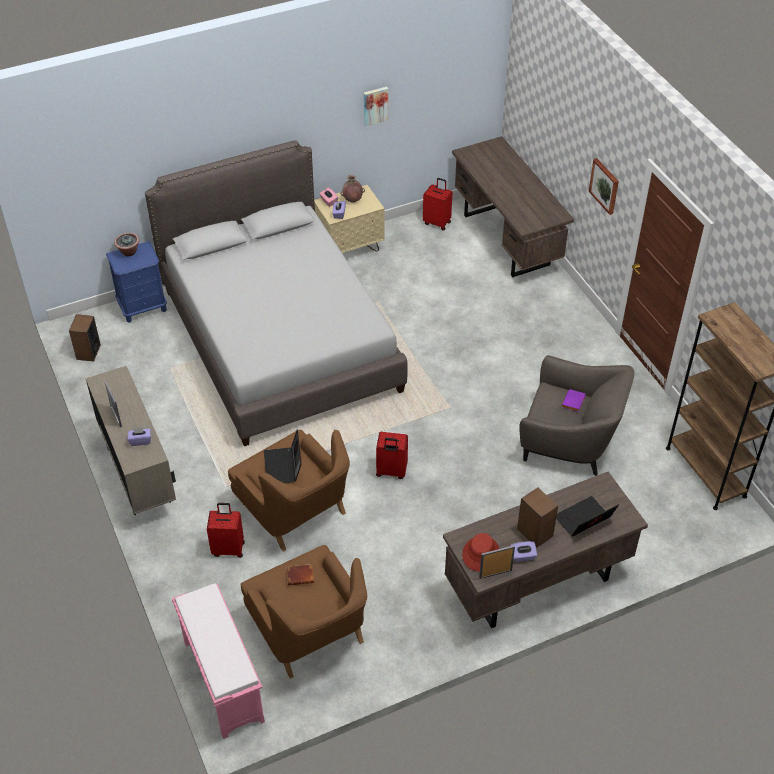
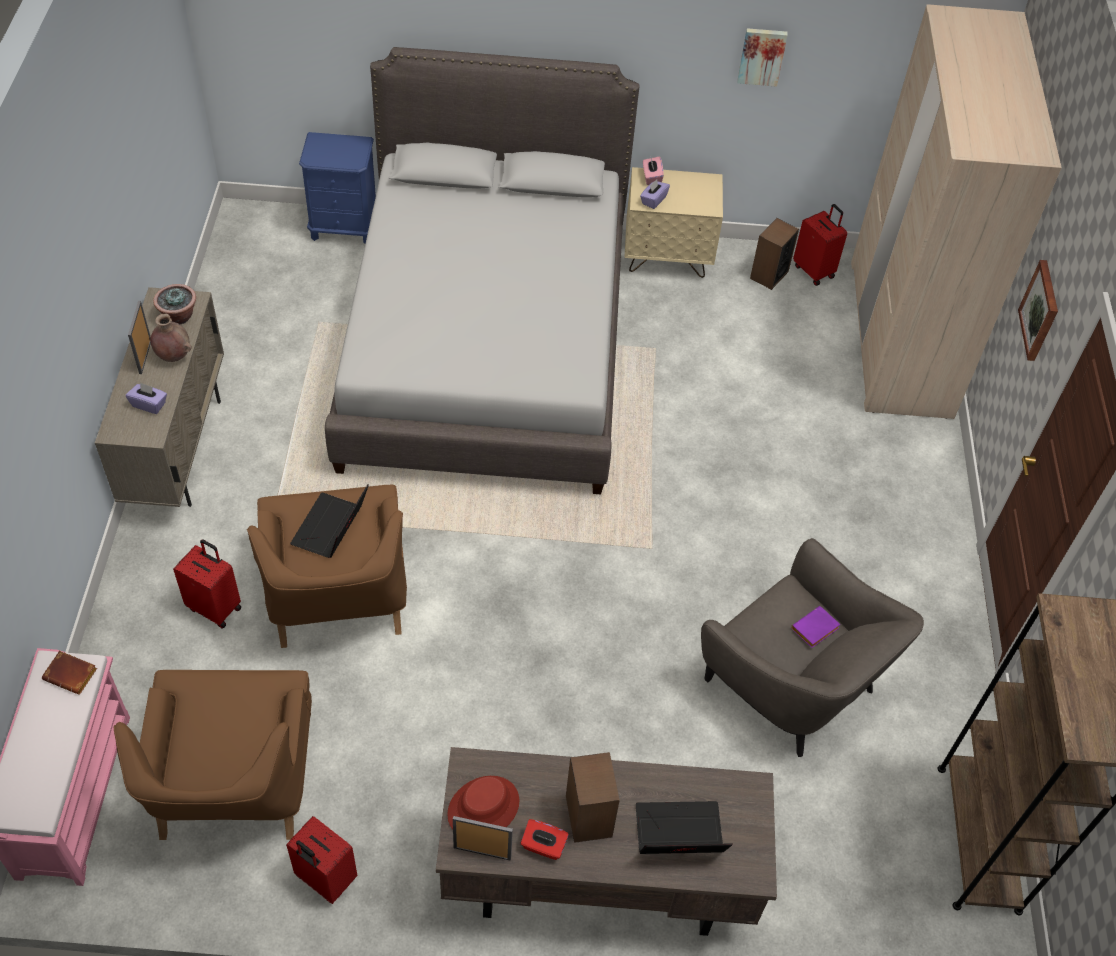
camera: 25 degrees right, 5 degrees up
speaker [69,314,101,362] -> speaker moved to [750,218,799,290]
potted plant [114,233,139,256] -> potted plant moved to [153,284,196,324]
brown book [287,564,314,585] -> brown book moved to [42,651,97,695]
brown vase [340,175,365,203] -> brown vase moved to [149,314,192,362]
red suitcase [376,432,408,479] -> red suitcase moved to [286,816,358,904]
brown desk [452,136,574,277] -> beige wardrobe [851,4,1062,419]
purple tissue box [511,541,537,562] -> red tissue box [521,819,569,860]

